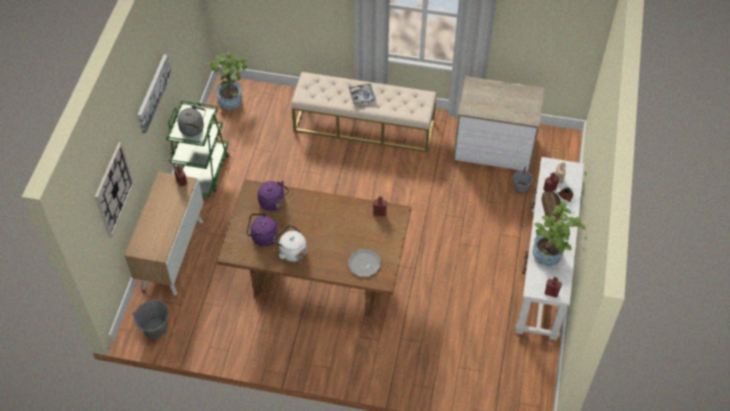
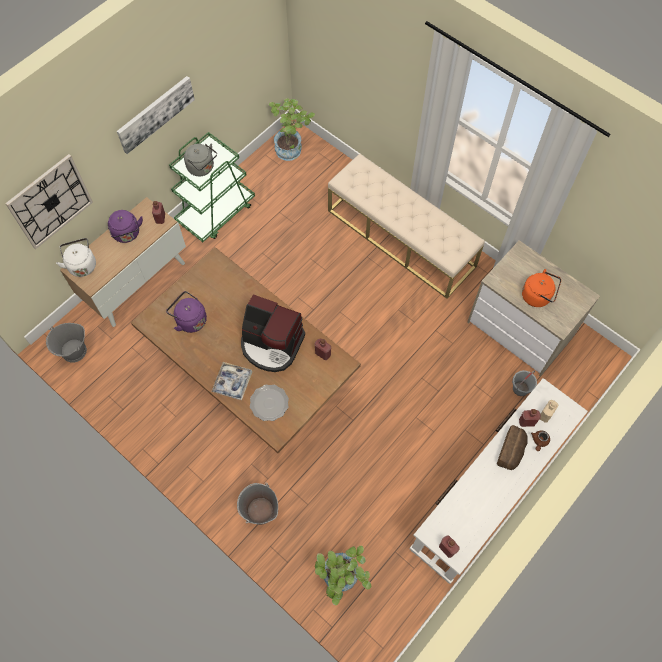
camera: 30 degrees right, 10 degrees up
purple kettle [258,181,289,211] -> purple kettle moved to [107,210,143,243]
white kettle [273,225,307,262] -> white kettle moved to [56,238,96,277]
tray [348,83,377,105] -> tray moved to [211,362,252,400]
potted plant [533,201,586,266] -> potted plant moved to [315,546,371,605]
none -> grey bucket [237,483,278,525]
none -> coffee machine [241,294,305,372]
none -> orange kettle [522,269,561,307]

